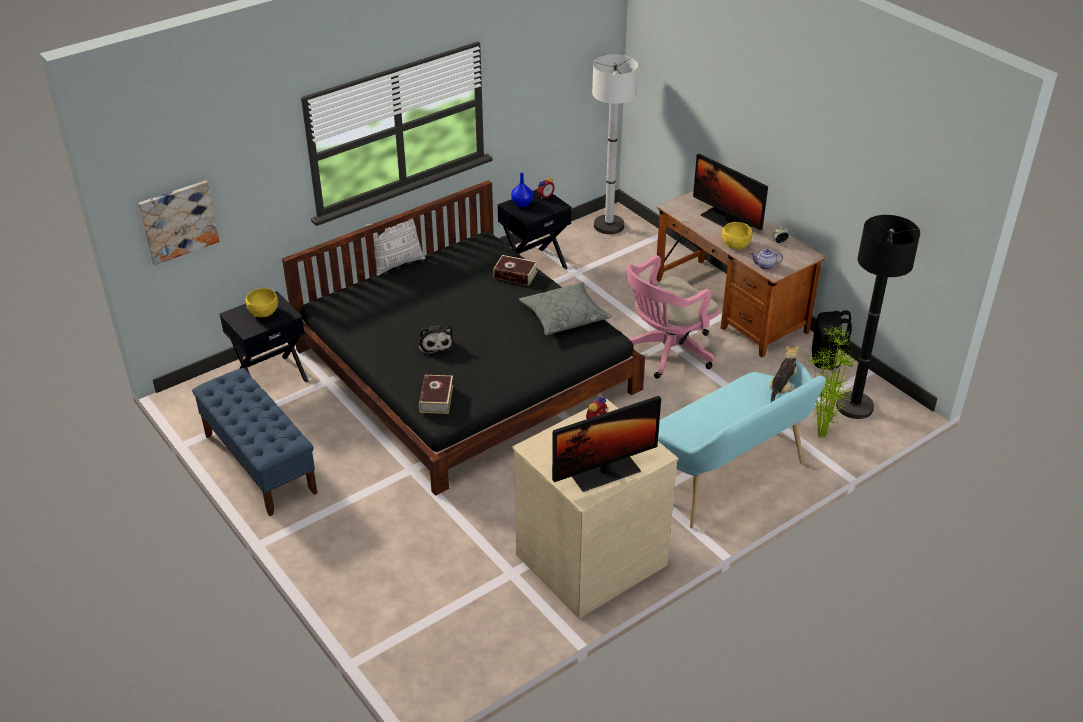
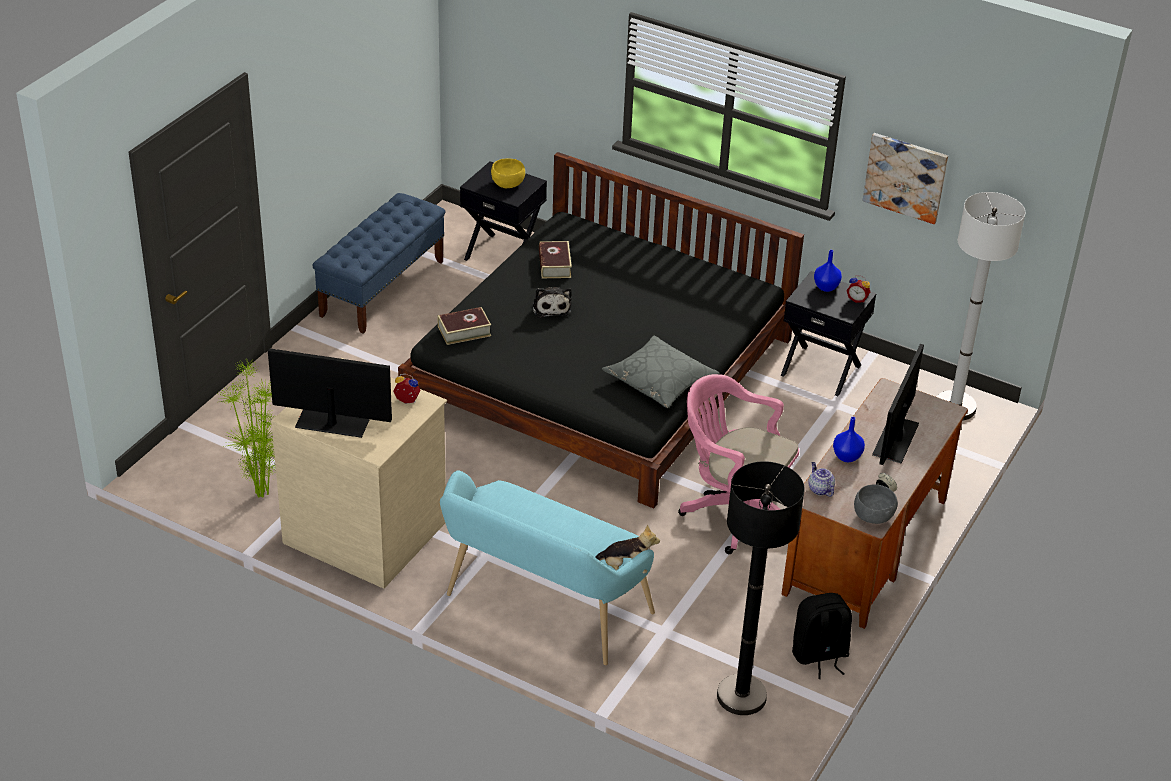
camera: 65 degrees right, 0 degrees up
picture [138,180,219,265] -> picture moved to [863,133,948,224]
pillow [365,218,425,276] -> none
plush toy [418,326,453,355] -> plush toy turned 60 degrees counterclockwise [533,287,572,318]
book [493,255,538,285] -> book moved to [539,241,572,278]
monitor [552,396,661,492] -> monitor turned 150 degrees clockwise [268,348,392,438]
yellow bowl [722,222,753,249] -> blue vase [833,417,865,462]
potted plant [807,325,855,438] -> potted plant moved to [215,359,276,498]
none -> grey bowl [854,484,898,524]

